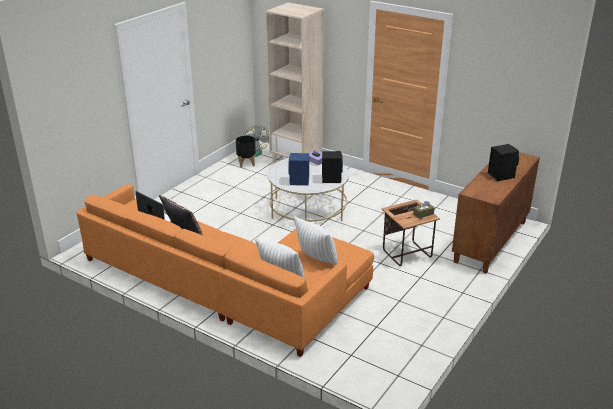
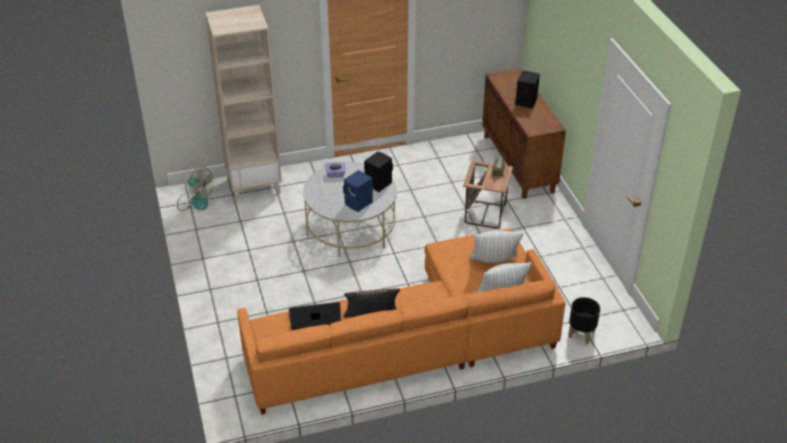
camera: 50 degrees left, 10 degrees up
black planter [236,135,256,168] -> black planter moved to [568,297,600,344]

